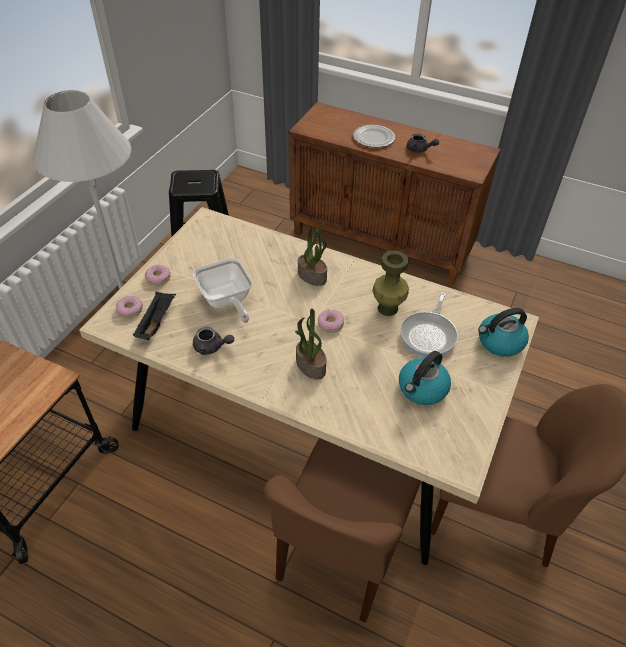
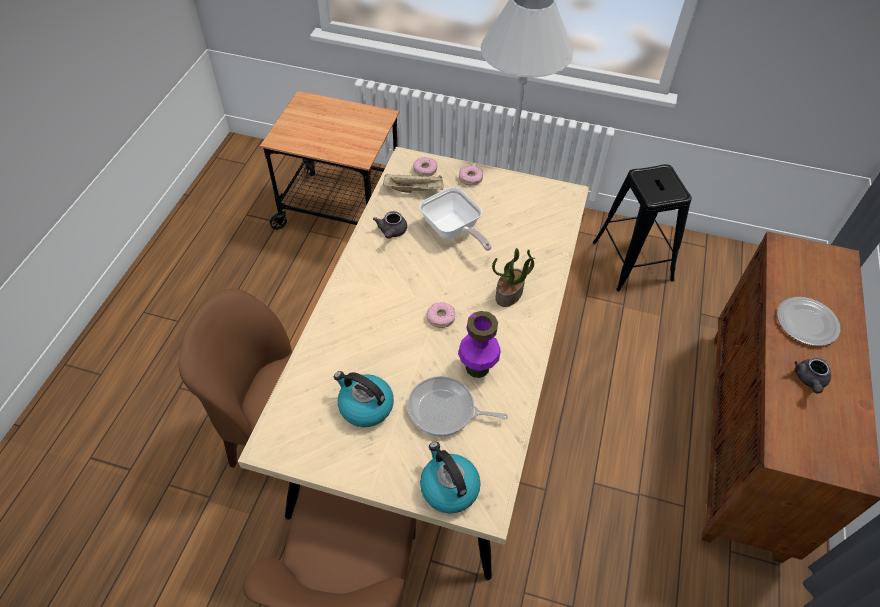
camera: 80 degrees right, 5 degrees up
black tray [133,292,176,340] -> beige tray [383,173,444,193]
frying pan [193,258,253,323] -> frying pan turned 90 degrees counterclockwise [419,187,492,251]
potted plant [295,309,326,379] -> none
green vase [372,250,409,316] -> purple vase [458,311,501,378]

